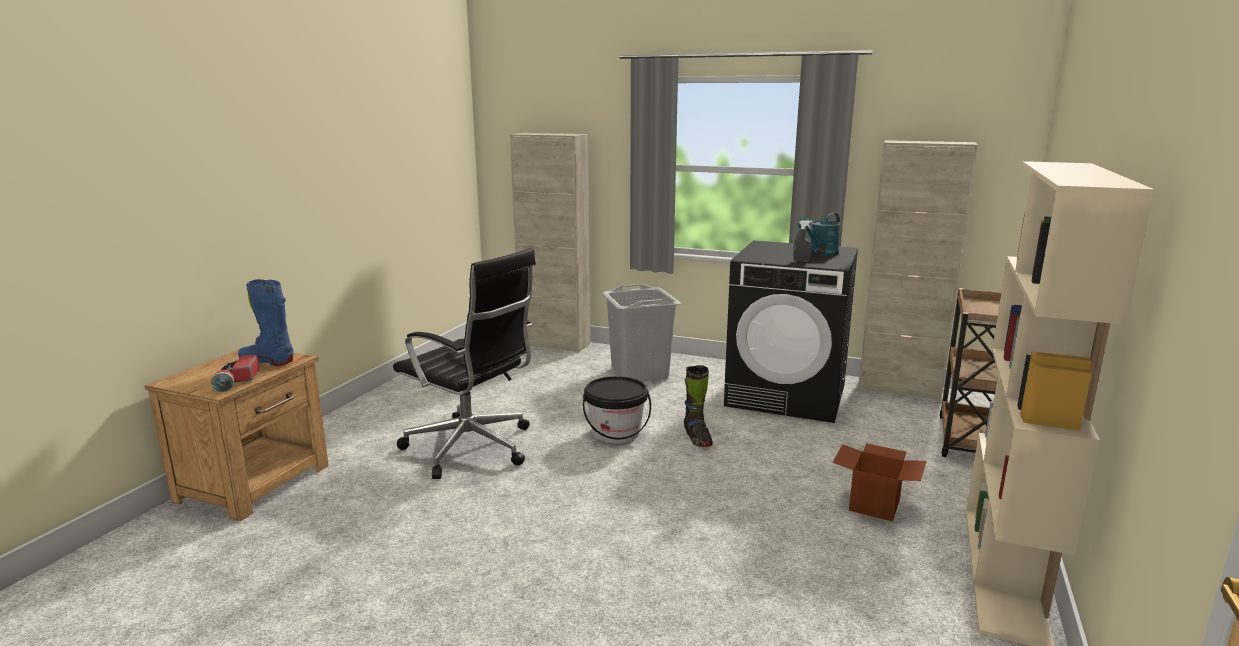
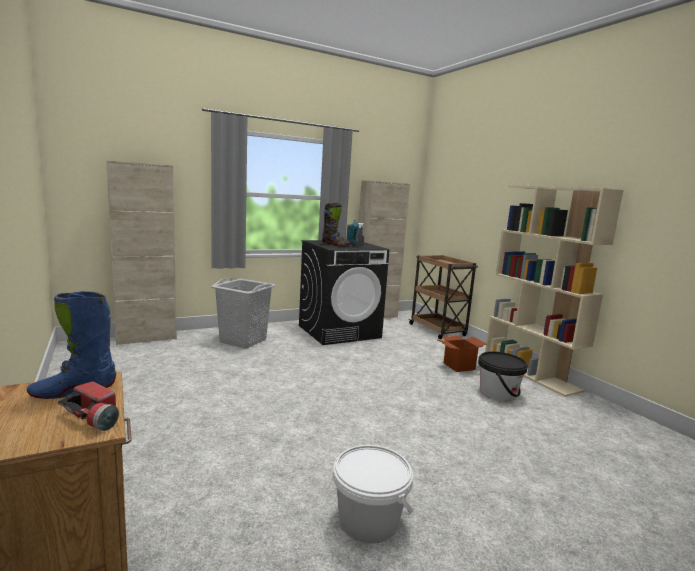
camera: 50 degrees left, 5 degrees down
black office chair [393,248,536,479] -> none
black bucket [583,376,651,443] -> black bucket moved to [478,351,528,401]
black boot [684,365,713,447] -> black boot moved to [322,203,350,246]
none -> white bucket [333,445,413,543]

